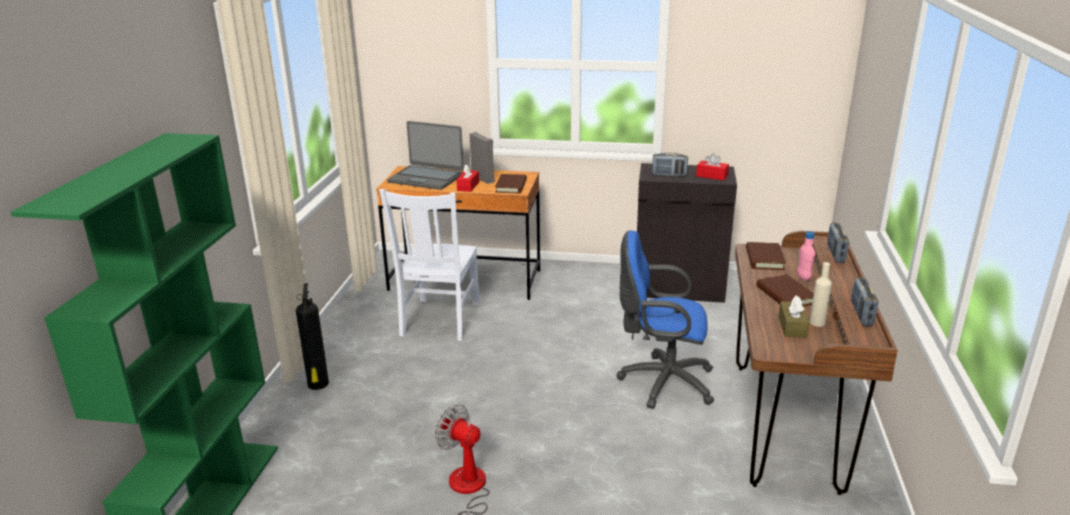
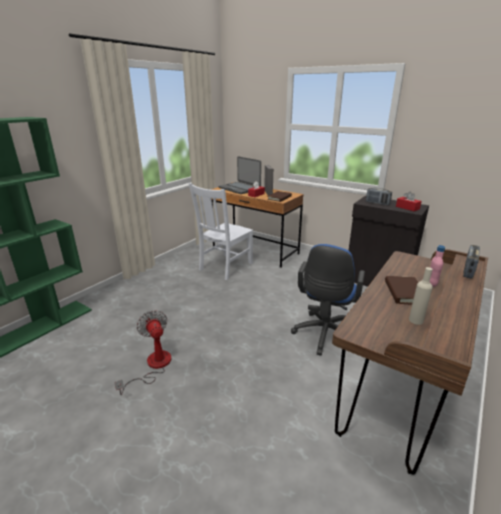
camera: 25 degrees right, 0 degrees up
fire extinguisher [296,283,329,390] -> none
blue office chair [616,230,714,409] -> blue office chair turned 105 degrees counterclockwise [291,244,365,356]
brown book [746,242,786,270] -> none
brown tissue box [779,296,809,338] -> none
radio [851,277,878,326] -> none

